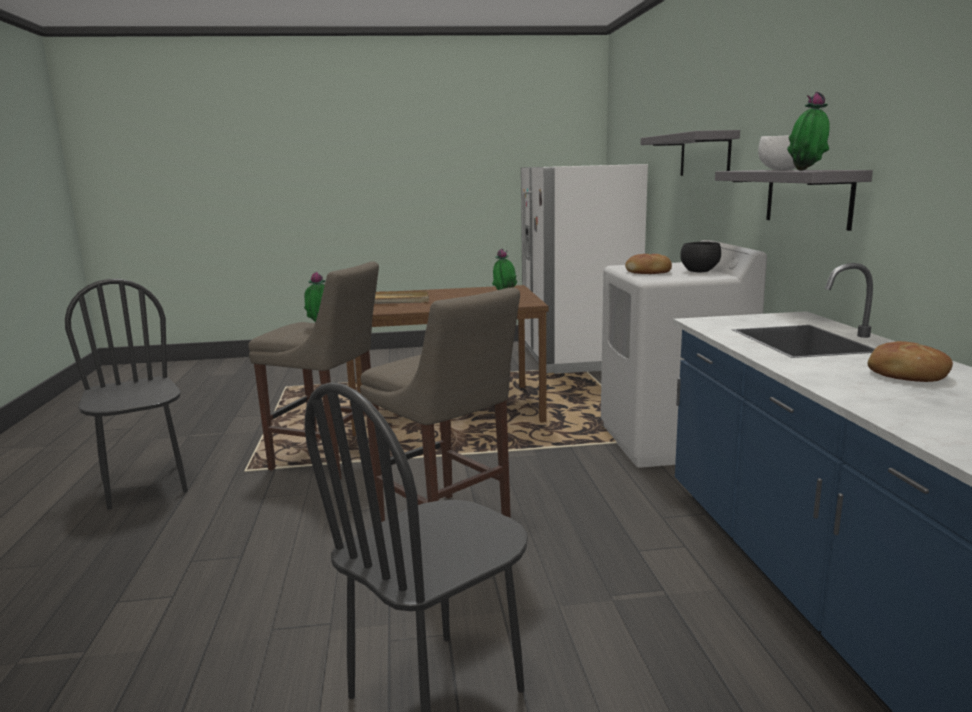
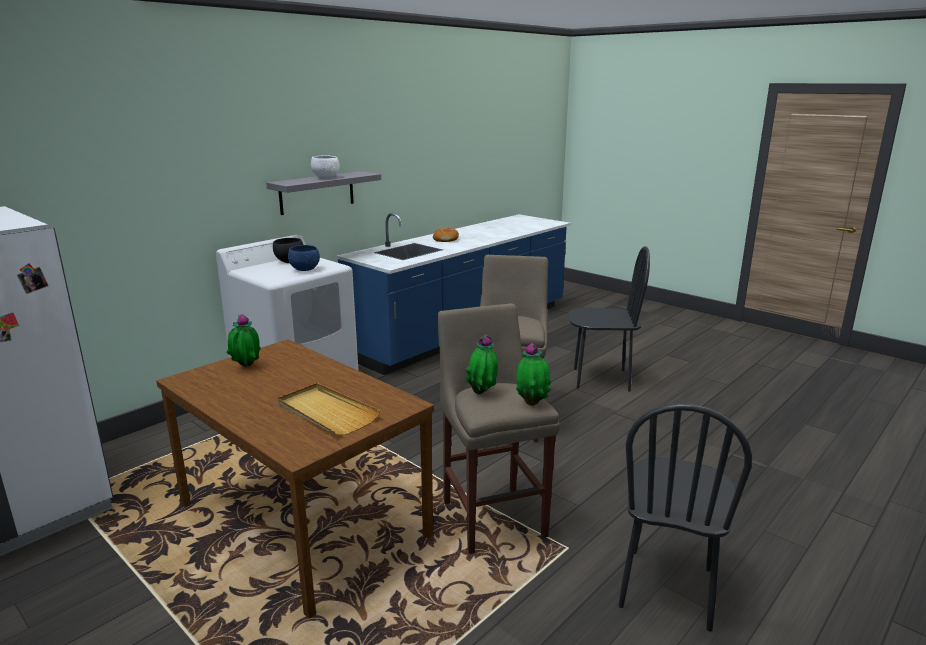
camera: 130 degrees left, 5 degrees up
bread [625,254,672,274] -> blue bowl [288,245,320,271]
grey shelf [641,130,740,176] -> none
potted plant [787,92,830,171] -> potted plant moved to [516,343,552,406]

